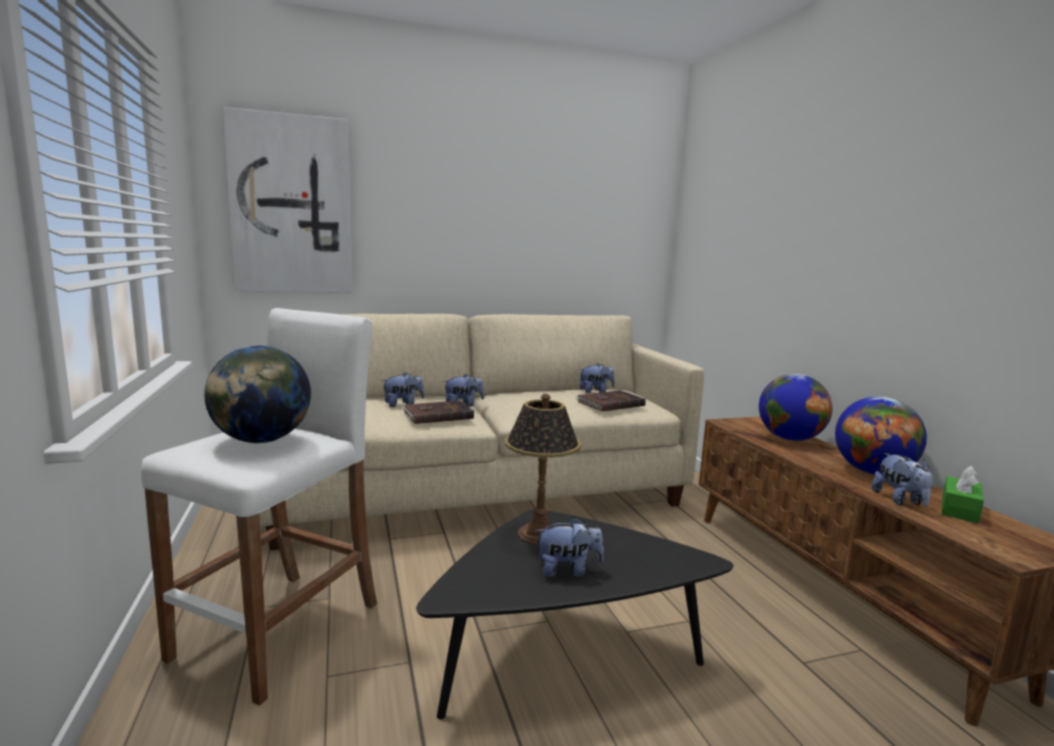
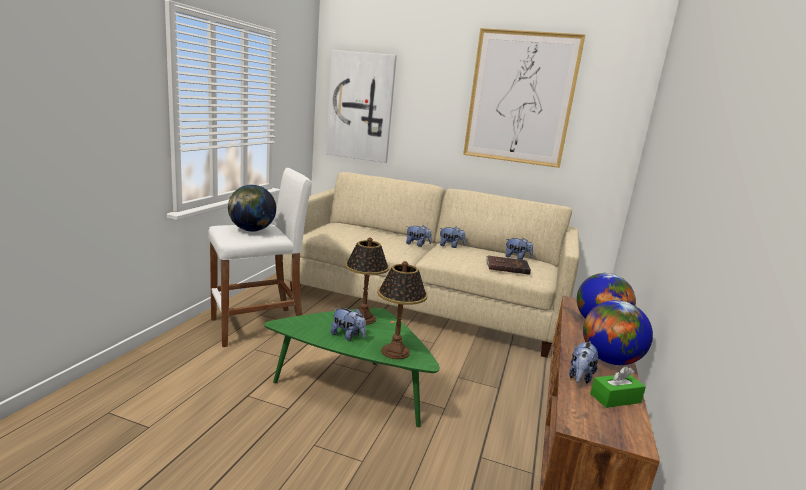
camera: 35 degrees right, 5 degrees up
plush toy [381,373,425,407] -> plush toy moved to [439,227,466,248]
brown book [403,401,474,424] -> none
black coffee table [416,509,734,720] -> green coffee table [264,308,440,427]
none -> table lamp [377,261,428,359]
none -> picture [463,28,586,168]

